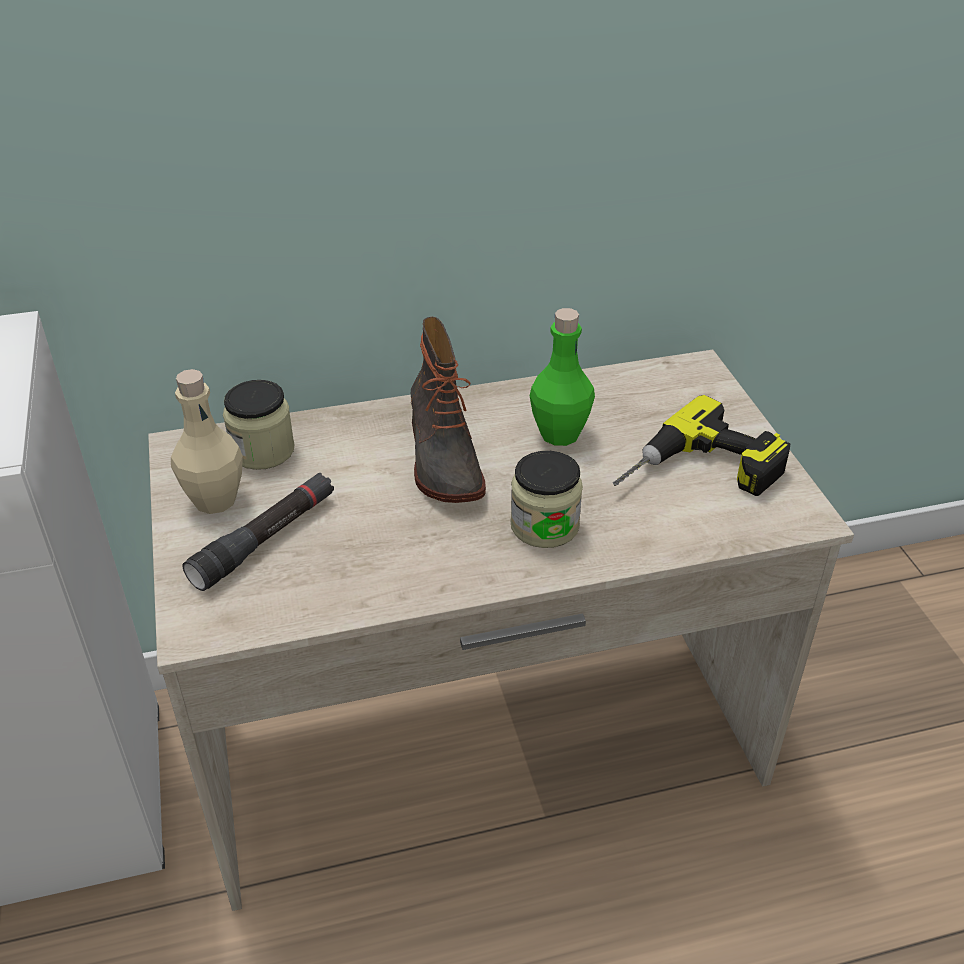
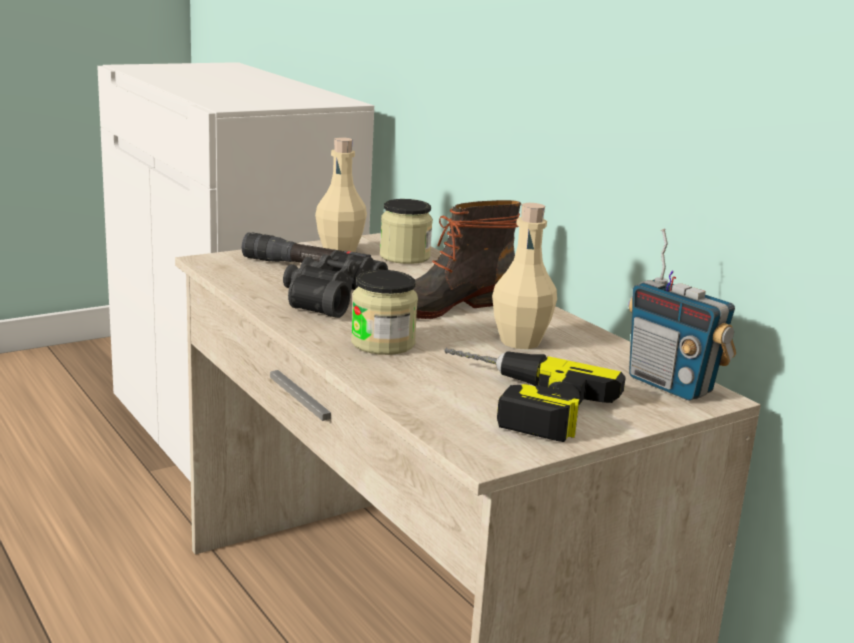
camera: 70 degrees right, 20 degrees down
green bottle [529,308,595,446] -> beige bottle [492,203,557,349]
none -> black binoculars [283,250,388,318]
none -> radio [628,229,736,401]

